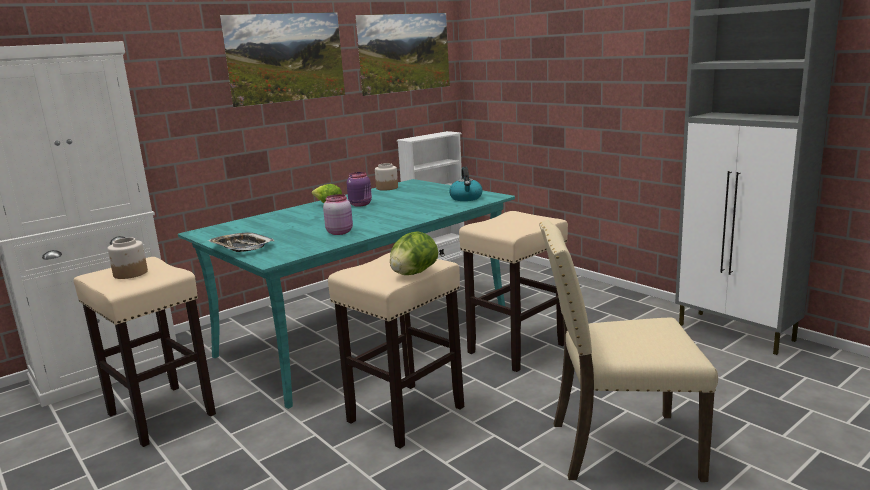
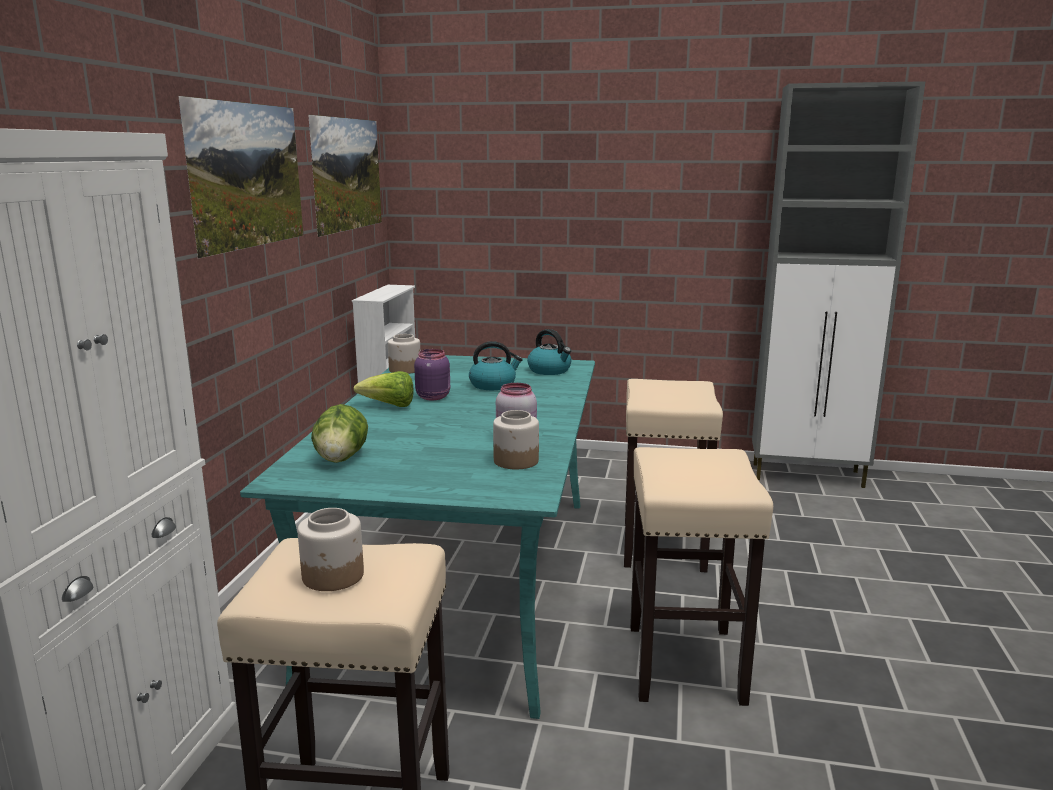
camera: 40 degrees left, 0 degrees up
tray [208,233,274,252] -> none
lettuce [390,231,438,275] -> lettuce moved to [311,404,368,463]
beige chair [539,220,718,482] -> none
none -> kettle [469,341,523,390]
none -> jar [493,410,539,470]

